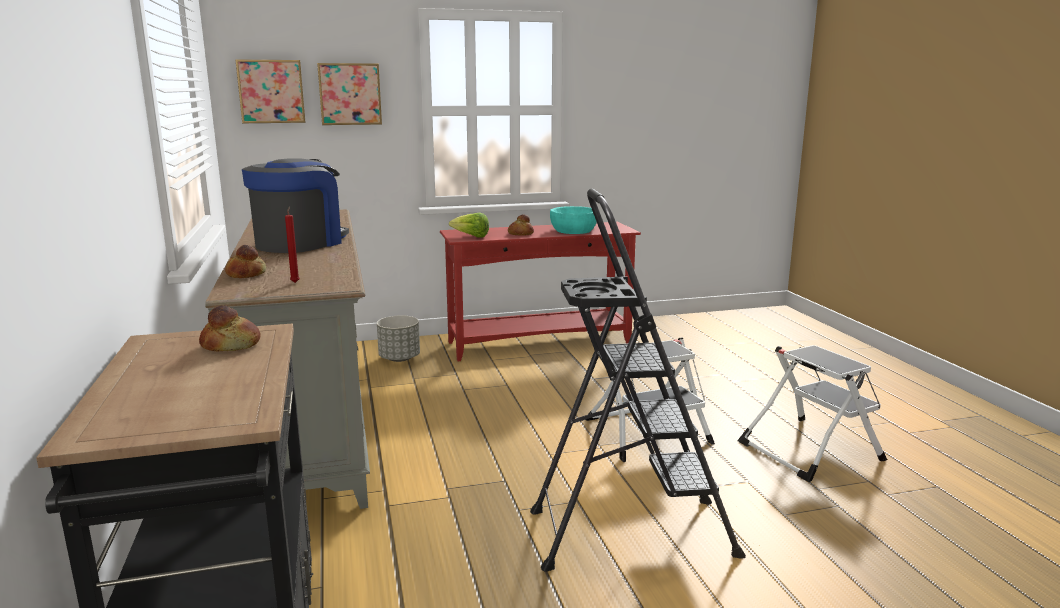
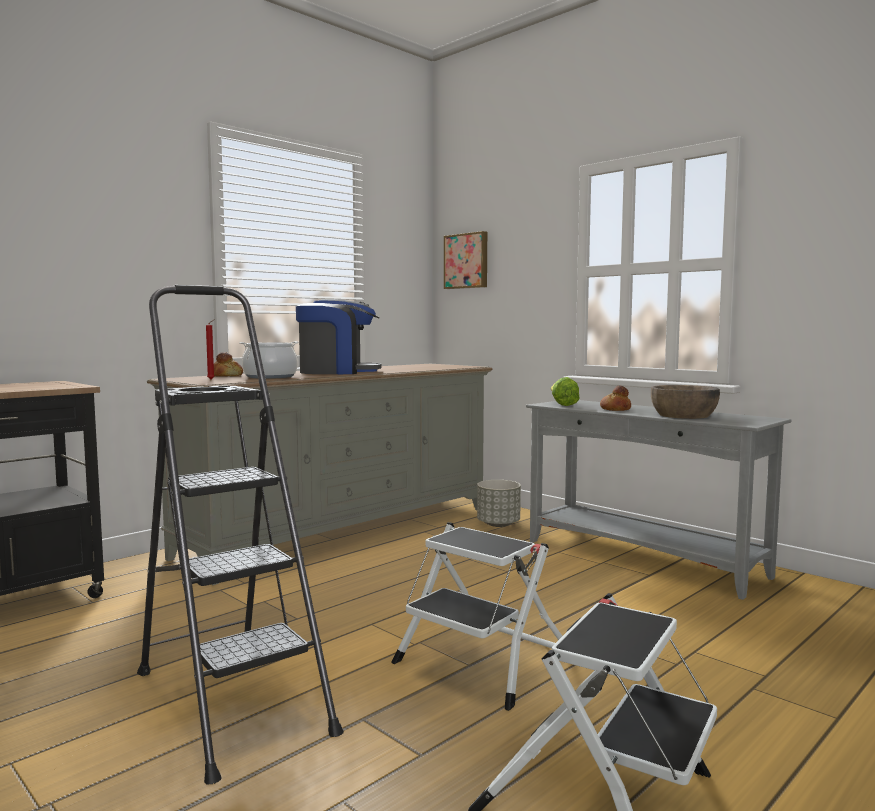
camera: 60 degrees right, 10 degrees down
bread [199,305,260,352] -> none
picture [317,63,382,125] -> none
red console table [440,222,641,361] -> grey console table [526,400,792,600]
turquoise bowl [550,206,597,234] -> brown bowl [651,385,720,419]
none -> cooking pot [239,341,299,379]

